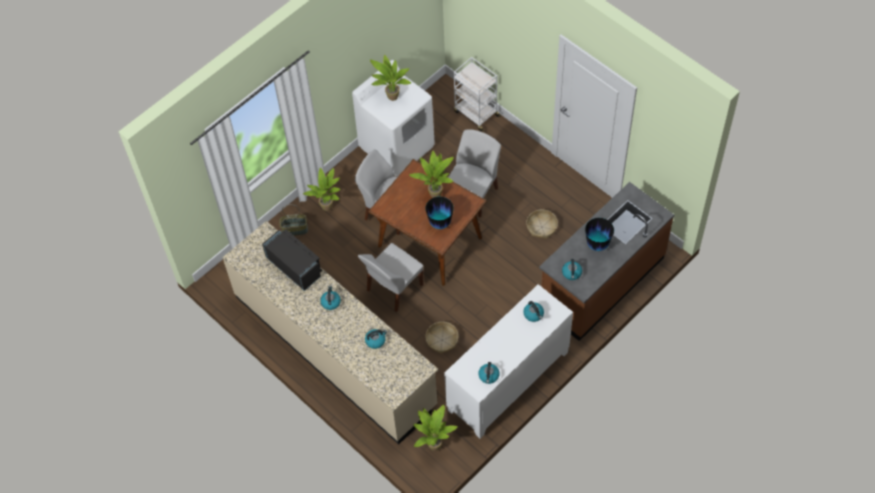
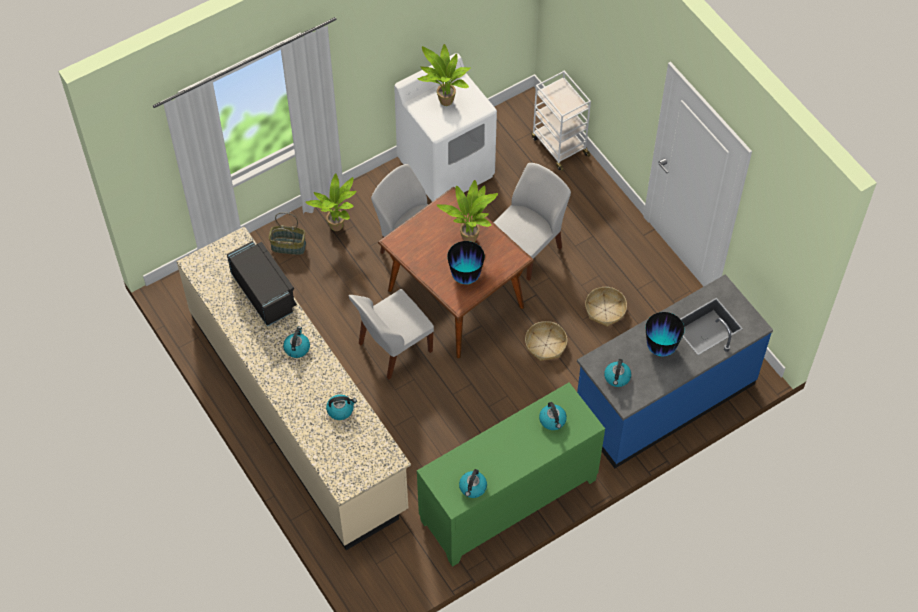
camera: 10 degrees right, 0 degrees up
potted plant [413,405,458,451] -> none
basket [426,322,458,354] -> basket moved to [525,321,567,361]
white cabinet [444,284,573,439] -> green cabinet [417,382,605,567]
brown counter [539,182,674,341] -> blue counter [577,274,773,468]

